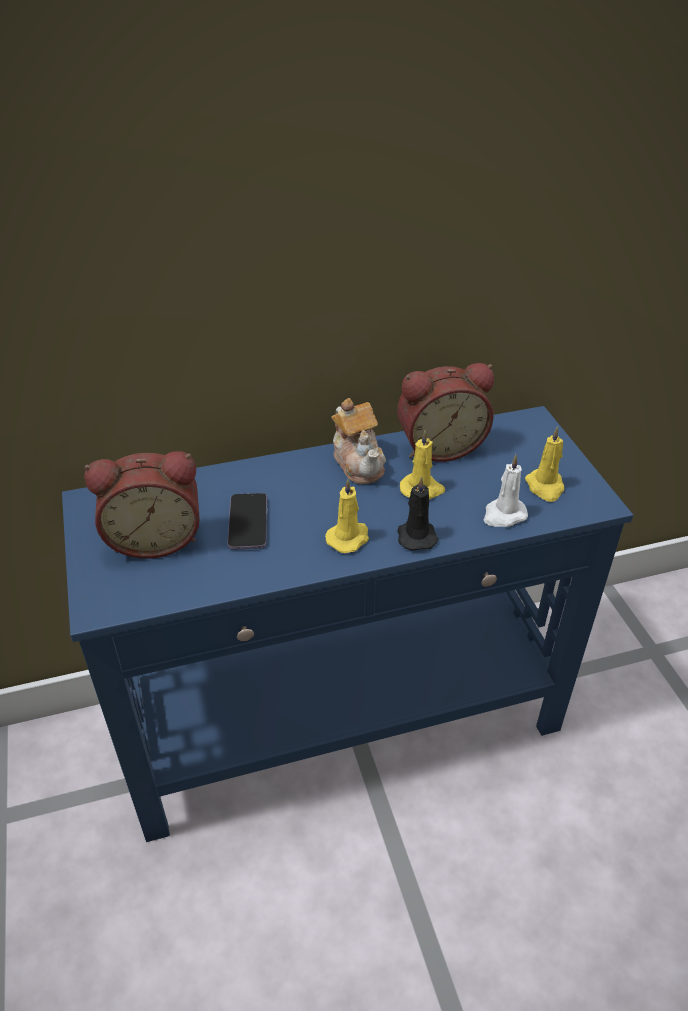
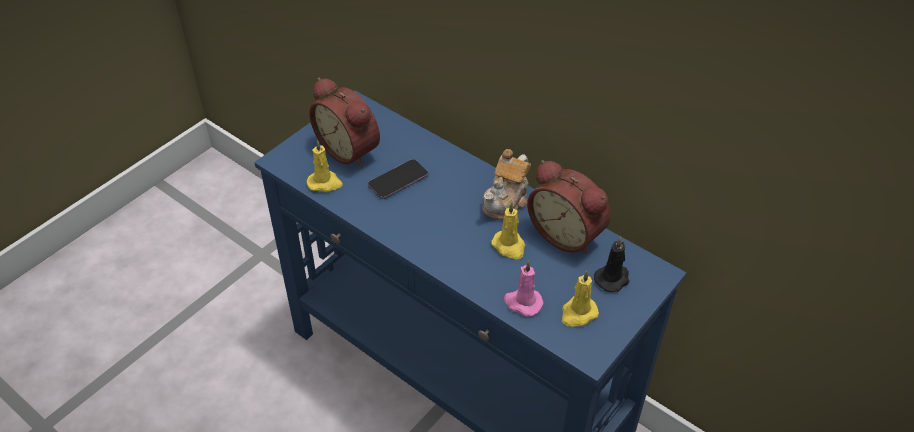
camera: 55 degrees right, 5 degrees up
yellow candle [325,479,369,553] -> yellow candle moved to [307,140,343,192]
black candle [398,476,438,551] -> black candle moved to [594,237,629,292]
white candle [484,455,528,527] -> pink candle [504,261,544,317]

